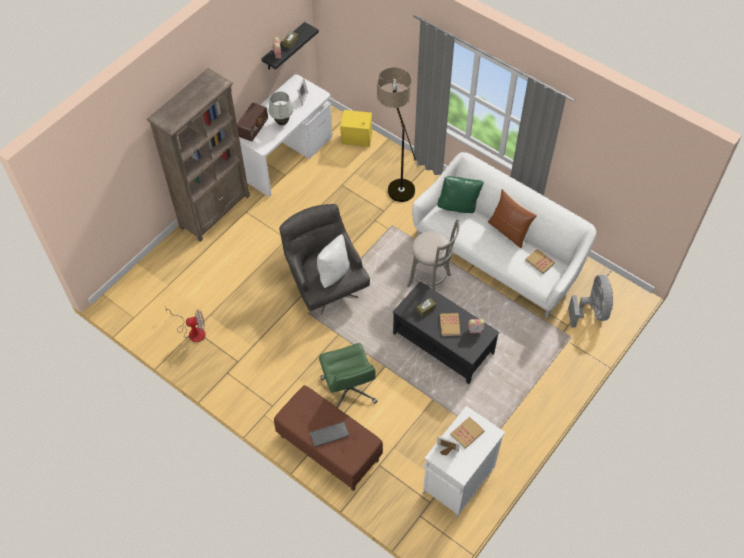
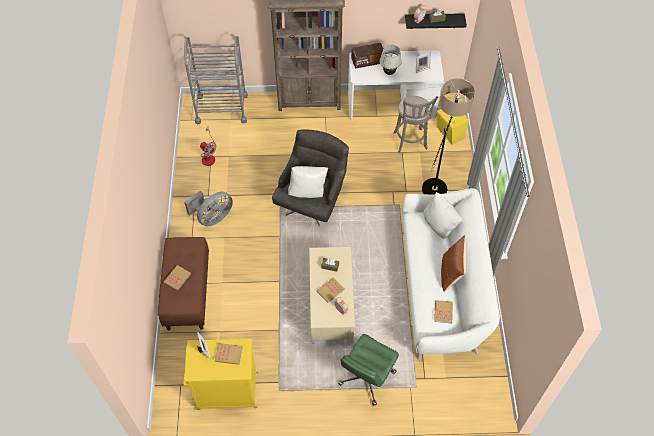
camera: 50 degrees right, 0 degrees up
keyboard [310,422,349,447] -> book [164,265,191,291]
green office chair [319,343,377,408] -> green office chair moved to [338,334,399,406]
black coffee table [393,281,499,384] -> beige coffee table [309,247,355,344]
grey stool [407,219,460,290] -> grey stool moved to [394,96,438,153]
white cabinet [422,406,505,518] -> yellow cabinet [183,339,258,410]
green pillow [437,176,484,213] -> white pillow [423,192,462,239]
grey fan [568,275,613,328] -> grey fan moved to [184,191,233,227]
none -> grey cart [184,36,248,124]

